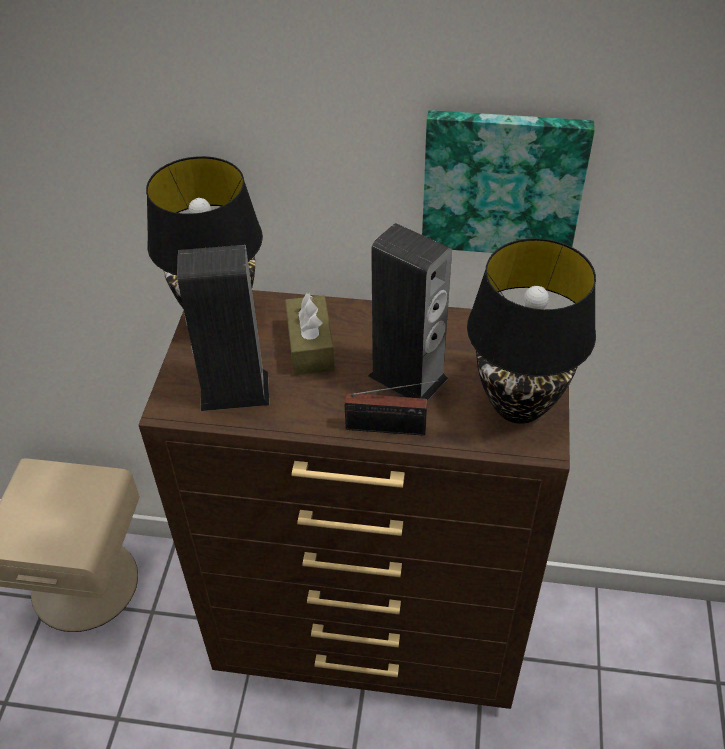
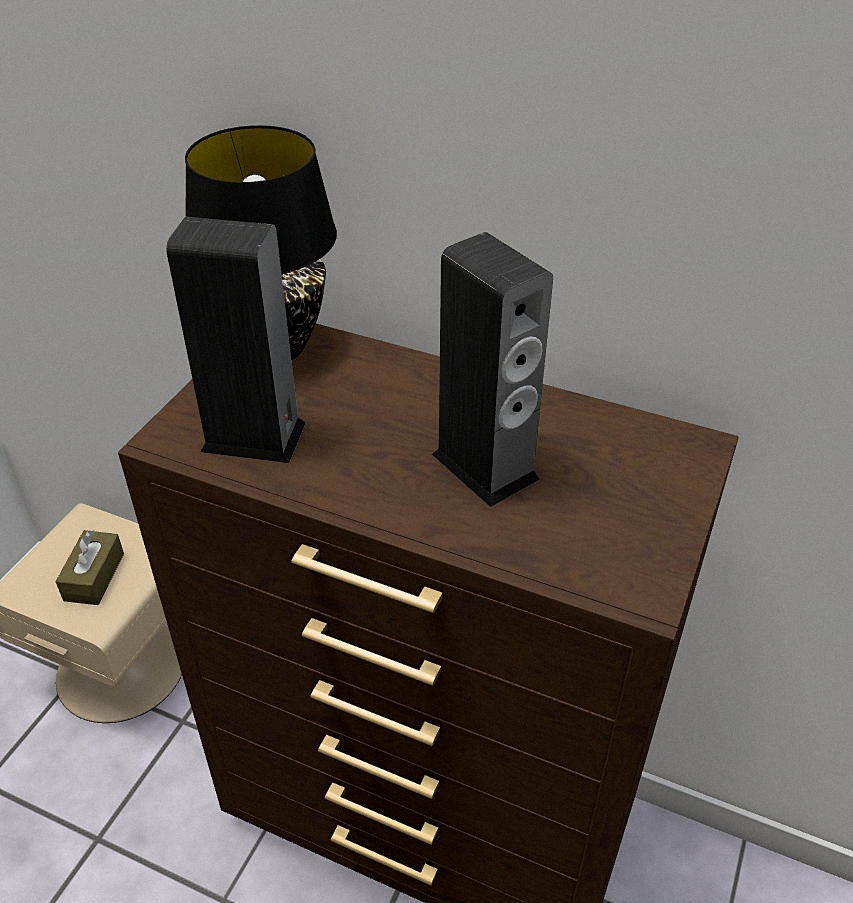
camera: 15 degrees right, 5 degrees down
brown tissue box [285,293,335,375] -> brown tissue box moved to [55,530,124,605]
radio [344,380,439,435] -> none
picture [422,110,595,253] -> none
black table lamp [467,238,596,424] -> none

